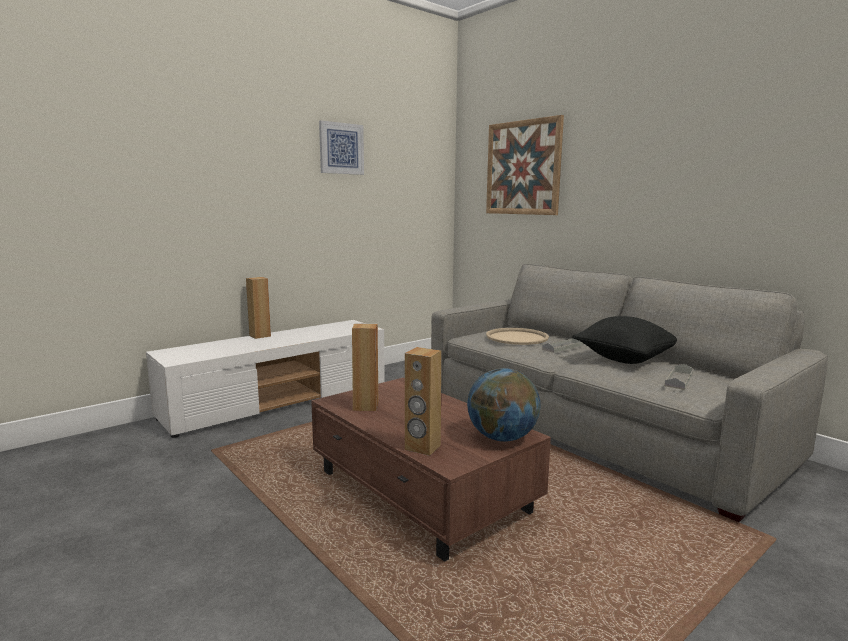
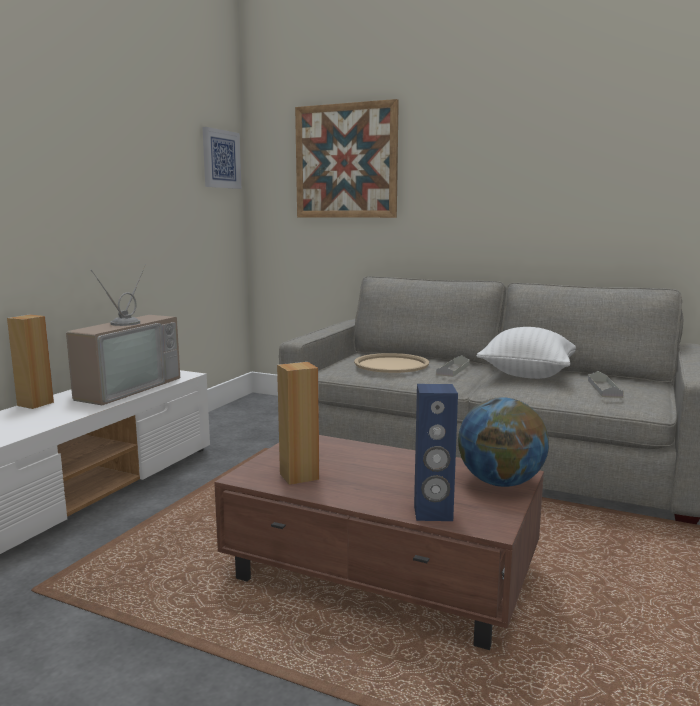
camera: 25 degrees left, 0 degrees up
picture [319,120,364,175] -> picture moved to [203,127,241,189]
brown speaker [405,347,441,456] -> blue speaker [414,384,458,521]
black pillow [572,316,677,364] -> white pillow [477,327,576,379]
none -> television [66,264,180,405]

